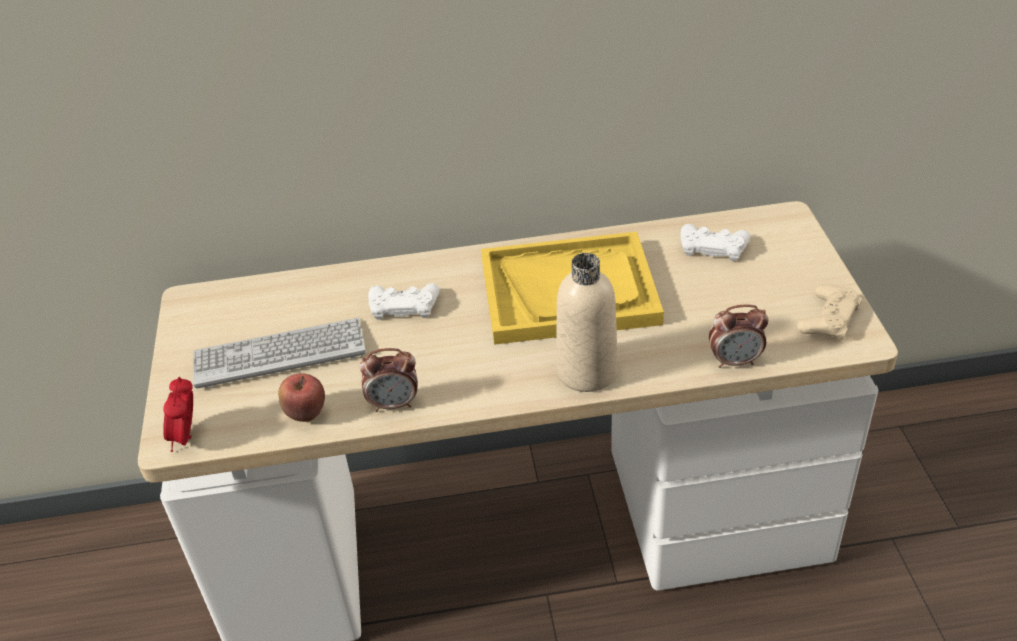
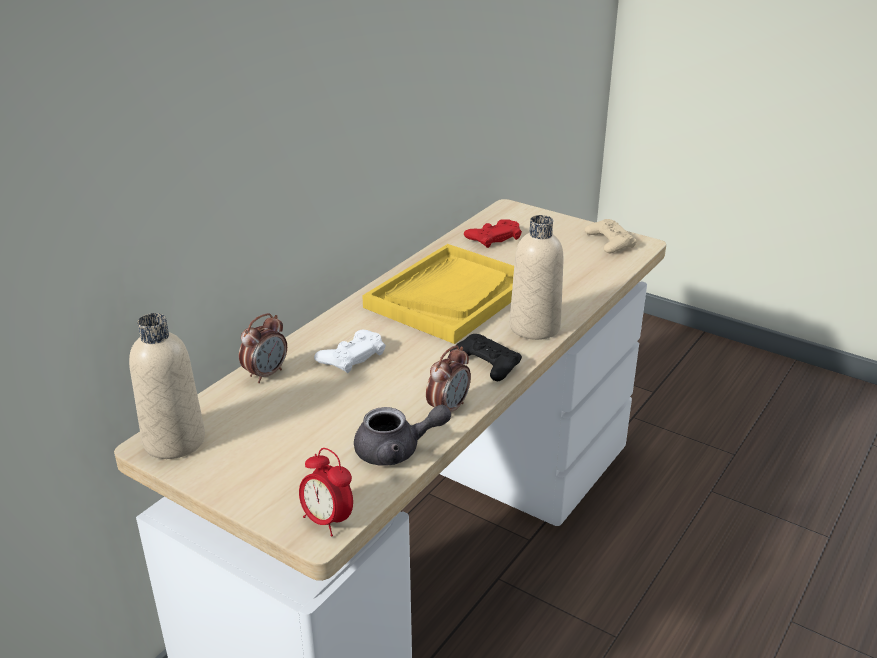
camera: 50 degrees left, 10 degrees down
keyboard [193,318,366,389] -> none
apple [278,373,325,422] -> grey teapot [354,404,451,466]
white game controller [681,224,750,261] -> red game controller [464,219,522,248]
alarm clock [709,304,769,368] -> alarm clock moved to [239,313,287,383]
none -> beige bottle [129,313,205,459]
none -> black game controller [450,334,522,381]

